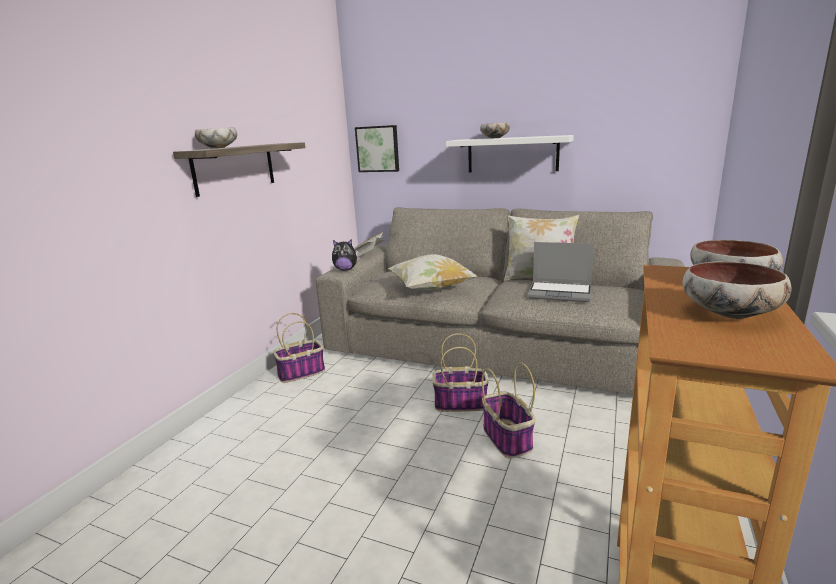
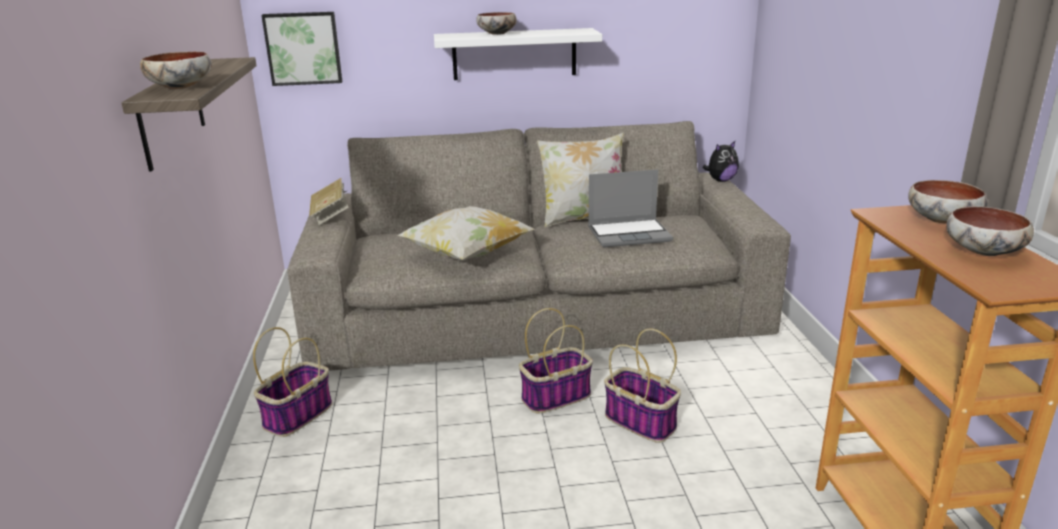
camera: 30 degrees left, 5 degrees up
plush toy [332,239,360,271] -> plush toy moved to [703,141,739,182]

